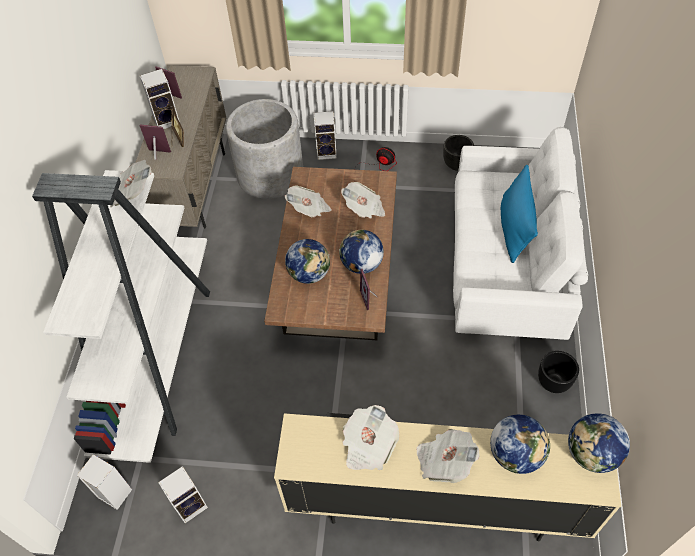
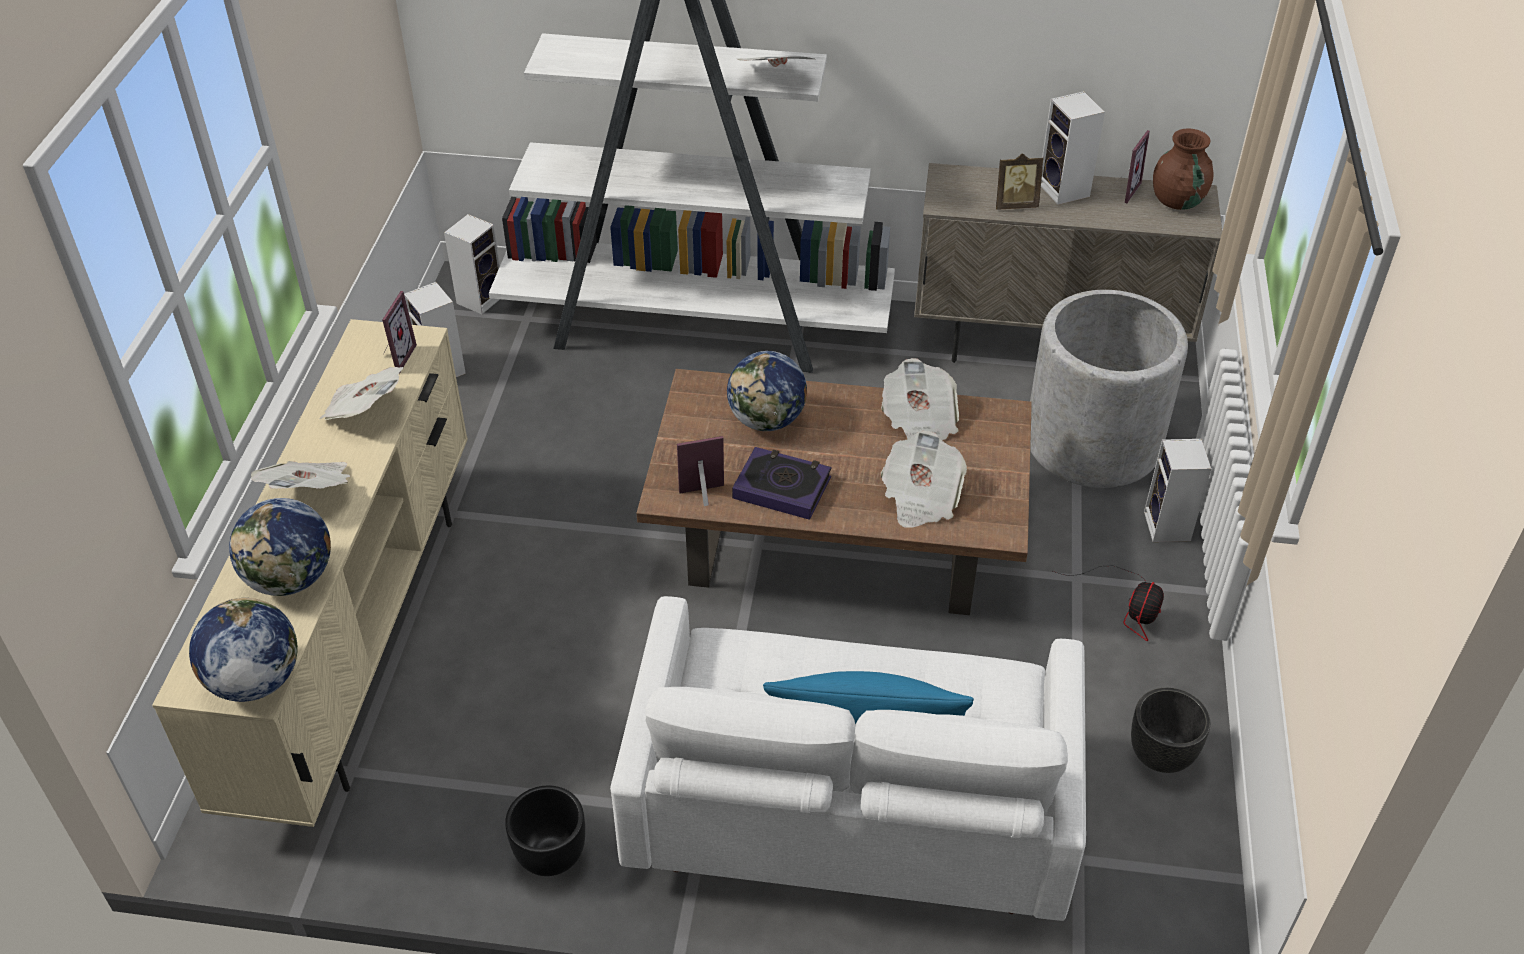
camera: 90 degrees right, 10 degrees down
picture frame [139,124,171,160] -> picture frame moved to [382,291,417,374]
globe [339,230,384,274] -> book [732,447,832,520]
none -> brown vase [1153,129,1214,210]

